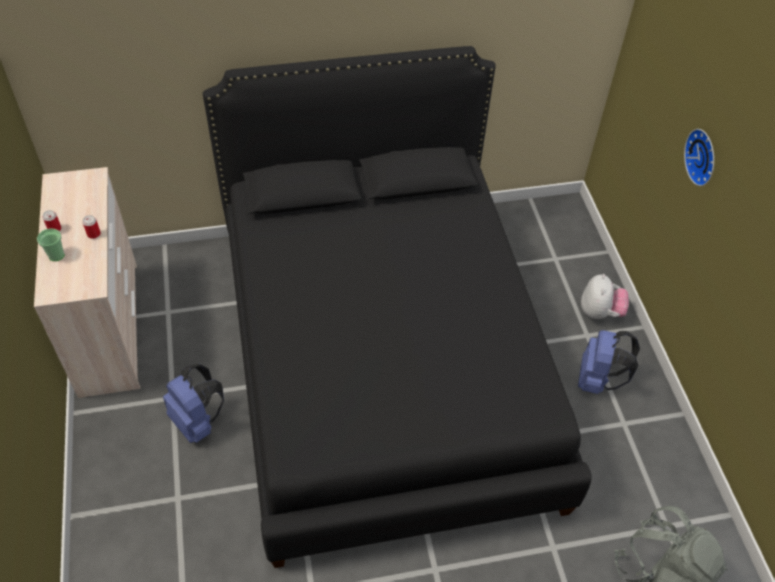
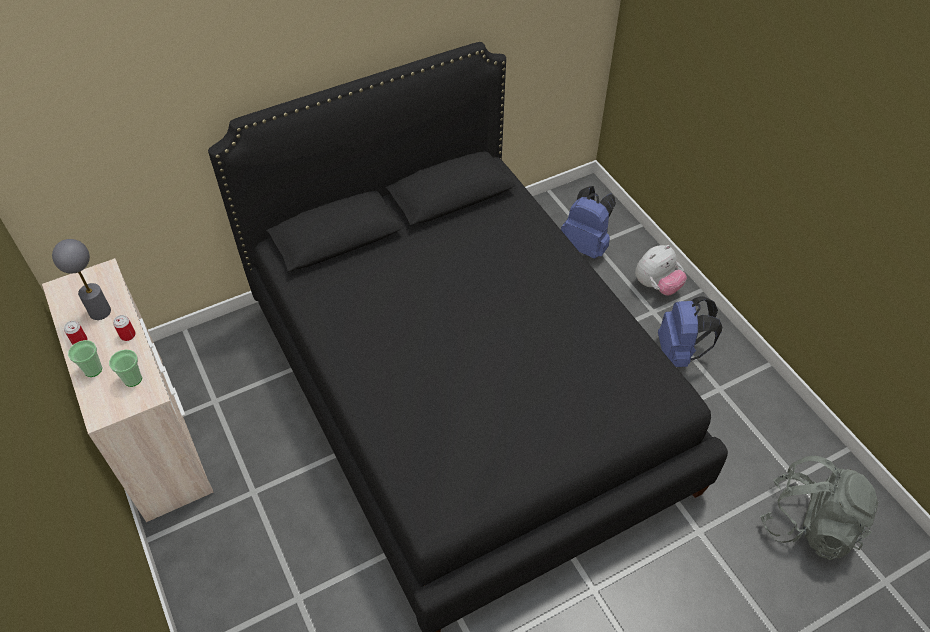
camera: 15 degrees left, 0 degrees up
blue backpack [163,364,224,443] -> blue backpack moved to [561,186,616,259]
plush toy [581,274,629,319] -> plush toy turned 60 degrees clockwise [635,245,687,296]
wall clock [684,129,714,186] -> none
none -> grey table lamp [52,239,111,320]
none -> cup [109,349,142,387]

